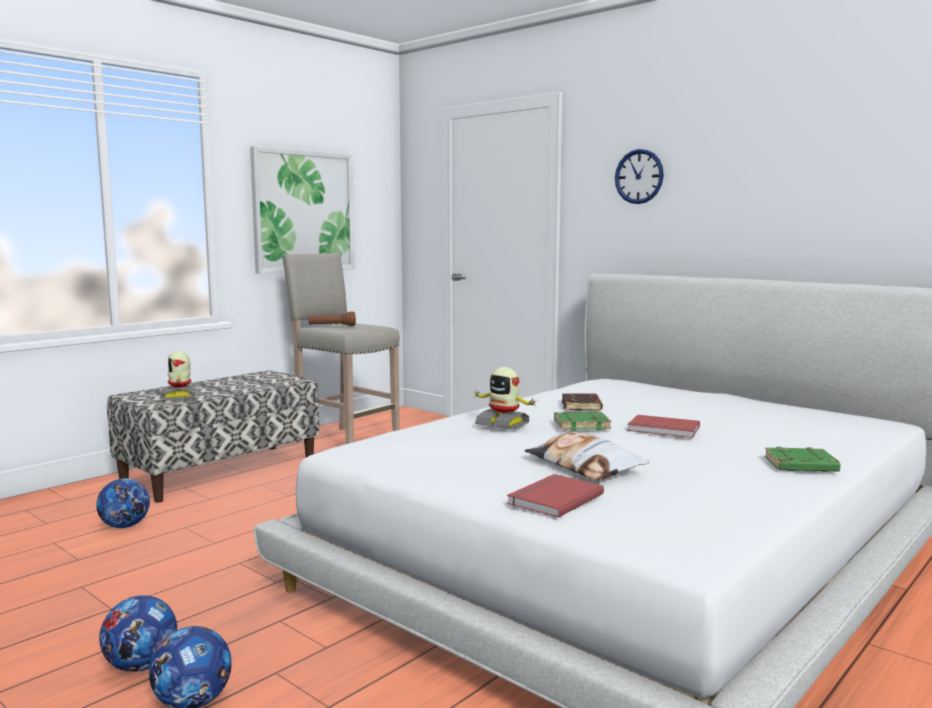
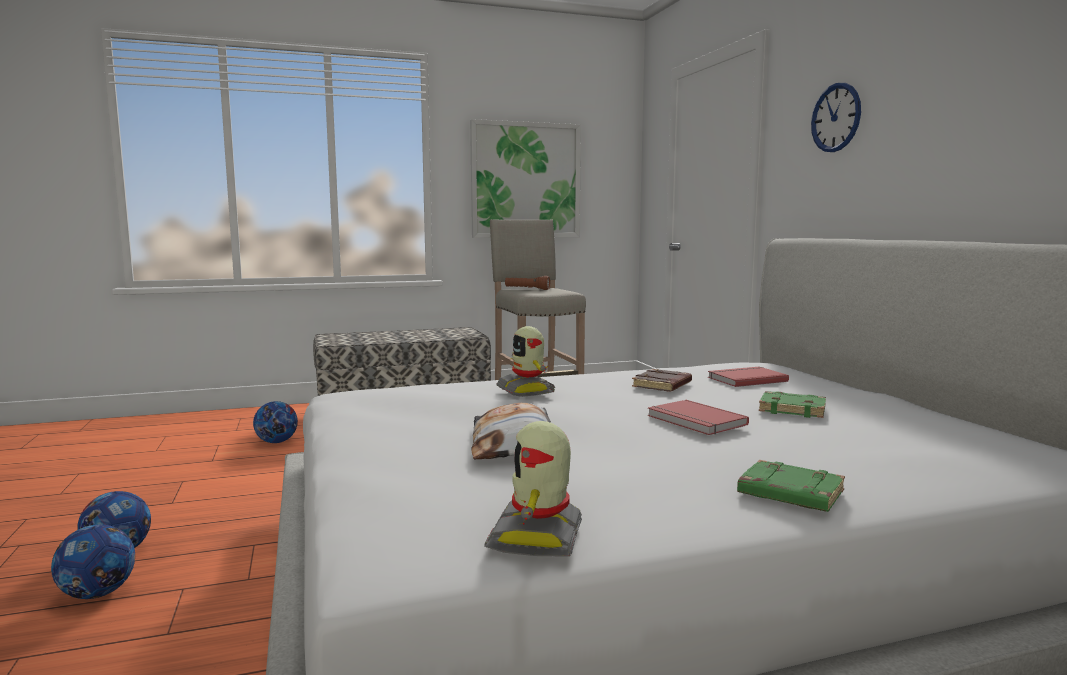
camera: 30 degrees right, 0 degrees up
toy robot [160,351,195,400] -> toy robot moved to [484,421,582,557]
red book [507,474,604,518] -> red book moved to [708,367,789,387]
green book [554,411,611,431] -> green book moved to [759,391,826,418]

